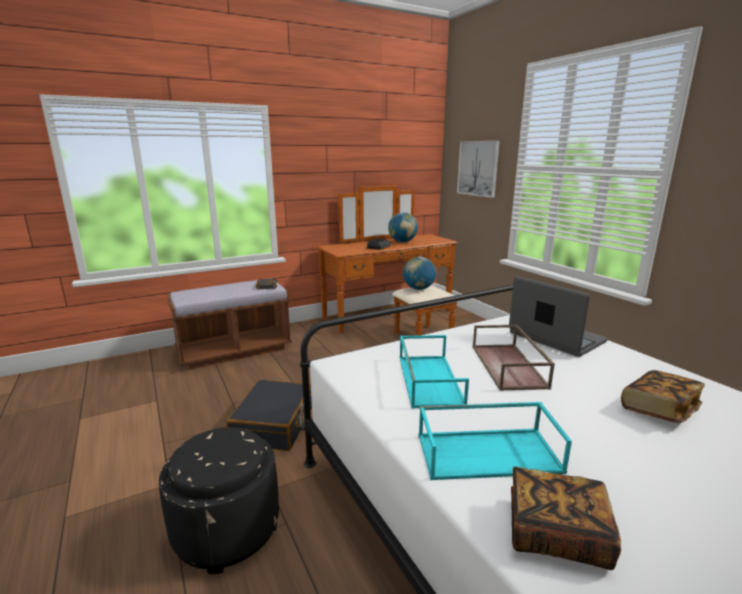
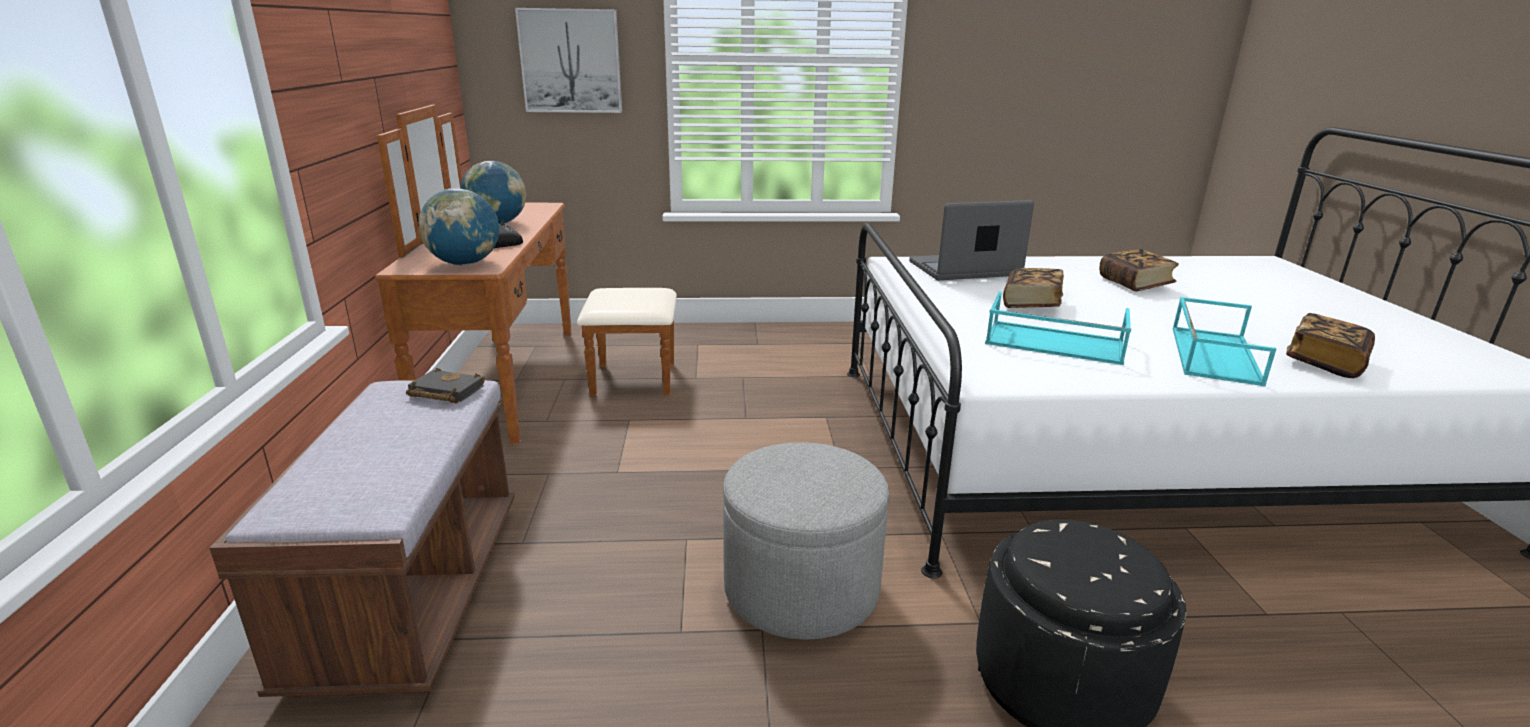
camera: 65 degrees left, 5 degrees up
black suitcase [226,380,312,451] -> grey ottoman [723,442,889,640]
globe [403,257,436,290] -> globe moved to [418,188,499,265]
brown tray [473,324,555,391] -> book [1003,268,1064,308]

